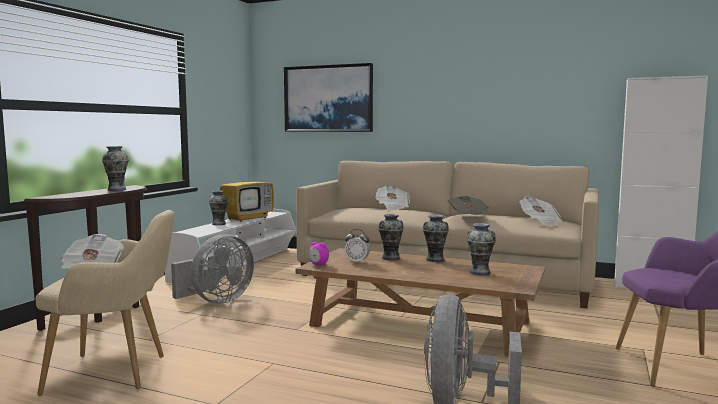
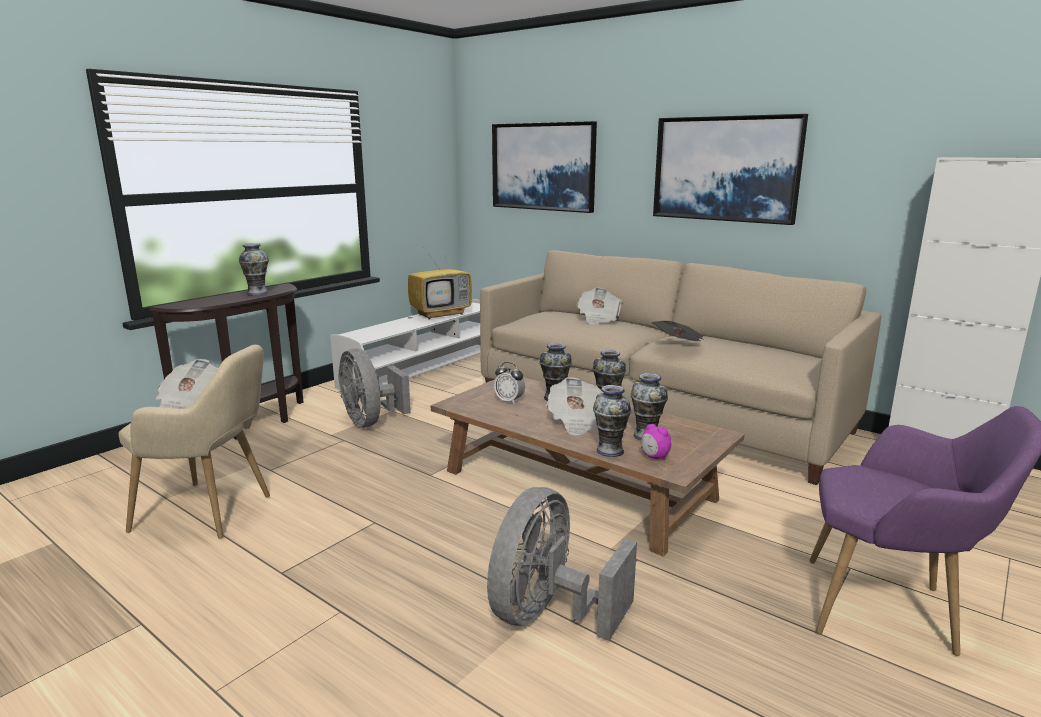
camera: 15 degrees right, 10 degrees up
grey fan [171,234,254,303] -> grey fan turned 90 degrees clockwise [338,348,411,428]
vase [209,191,228,225] -> vase moved to [593,385,631,457]
alarm clock [309,242,329,265] -> alarm clock moved to [641,424,671,460]
newspaper [519,196,563,226] -> newspaper moved to [547,377,603,436]
none -> picture [653,114,808,225]

